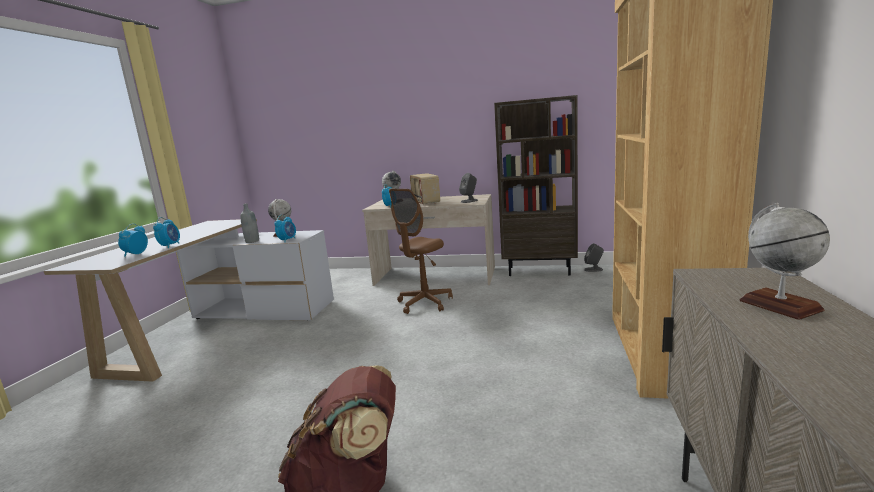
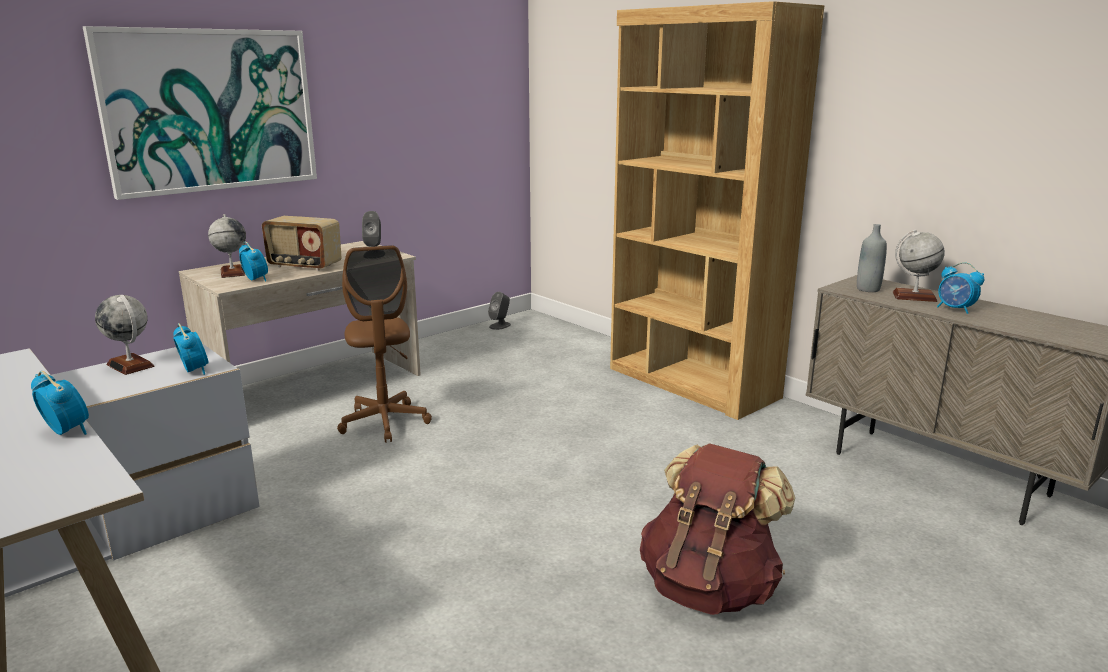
camera: 55 degrees left, 5 degrees up
alarm clock [118,224,148,257] -> alarm clock moved to [937,262,984,314]
grey bottle [240,203,259,243] -> grey bottle moved to [857,224,887,292]
brown bookcase [494,95,578,276] -> none
none -> picture [83,26,317,200]

